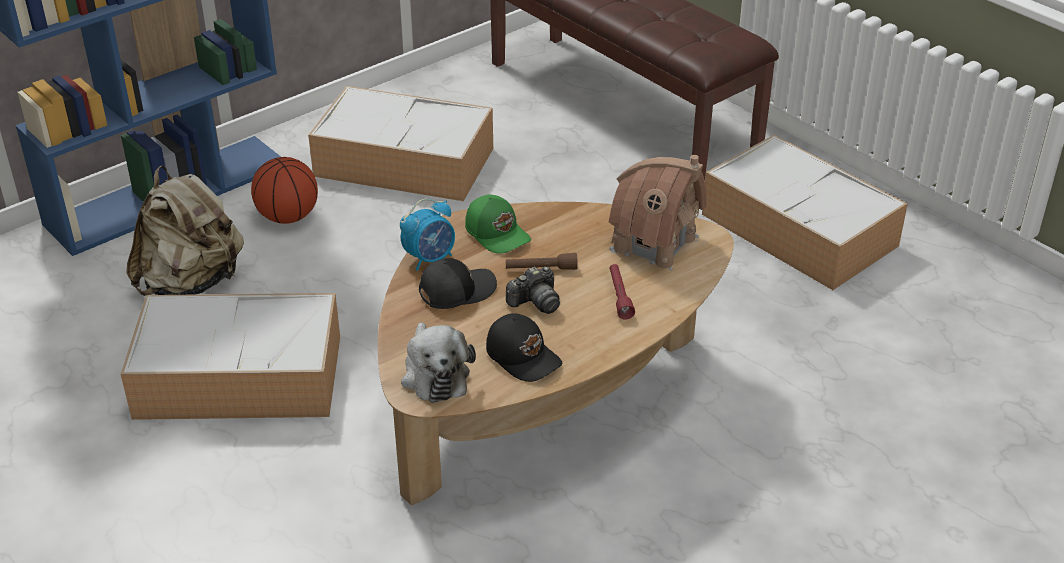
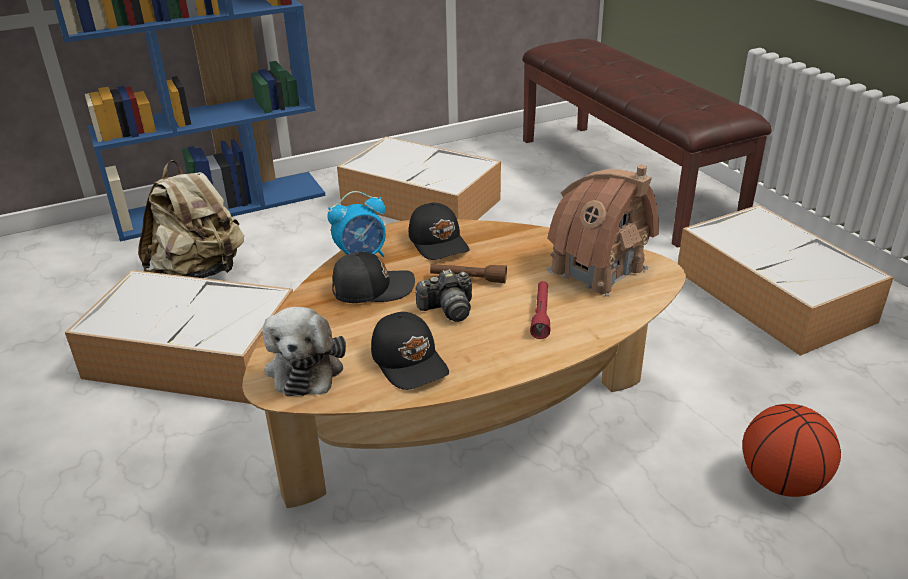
camera: 15 degrees right, 5 degrees down
basketball [251,157,318,224] -> basketball moved to [742,404,841,497]
green cap [465,195,531,254] -> black cap [409,203,469,260]

